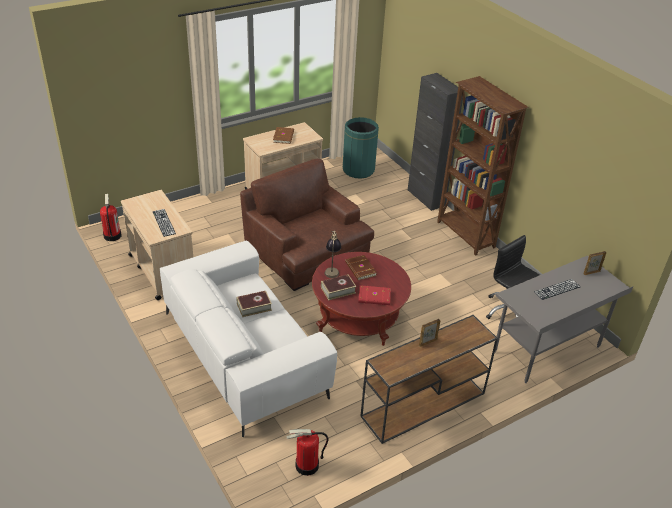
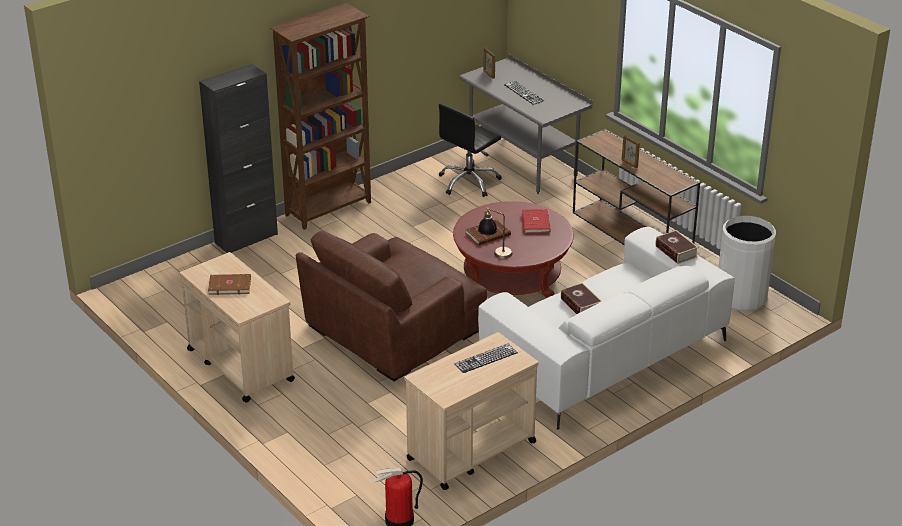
camera: 95 degrees left, 5 degrees down
fire extinguisher [286,429,329,476] -> white trash can [718,216,776,311]
book [321,274,356,300] -> book moved to [656,230,699,264]
green trash can [343,117,379,179] -> none

